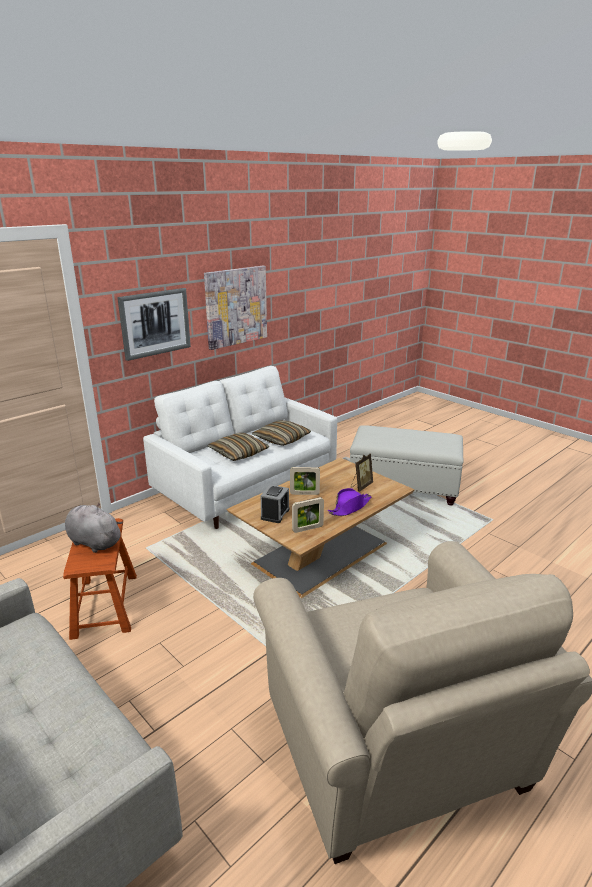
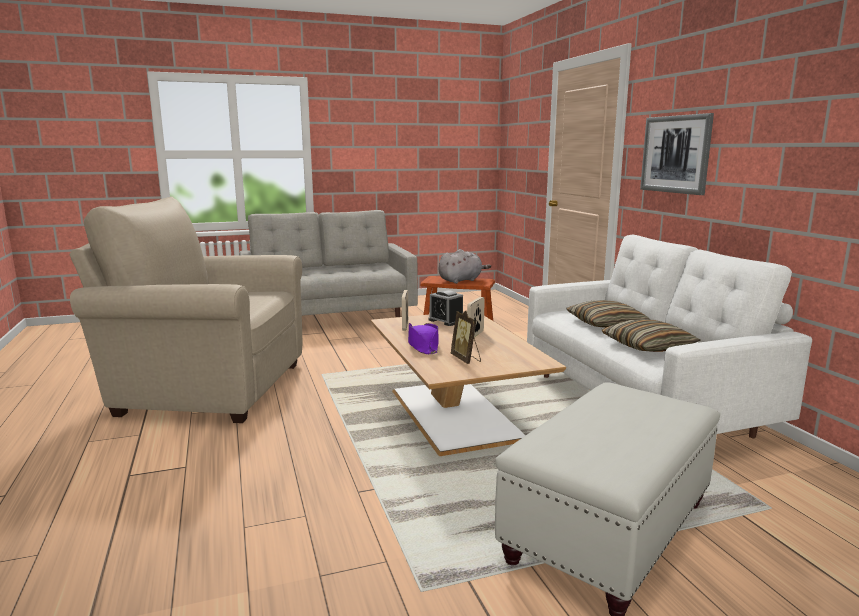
camera: 115 degrees right, 10 degrees down
picture [204,266,267,350] -> none

